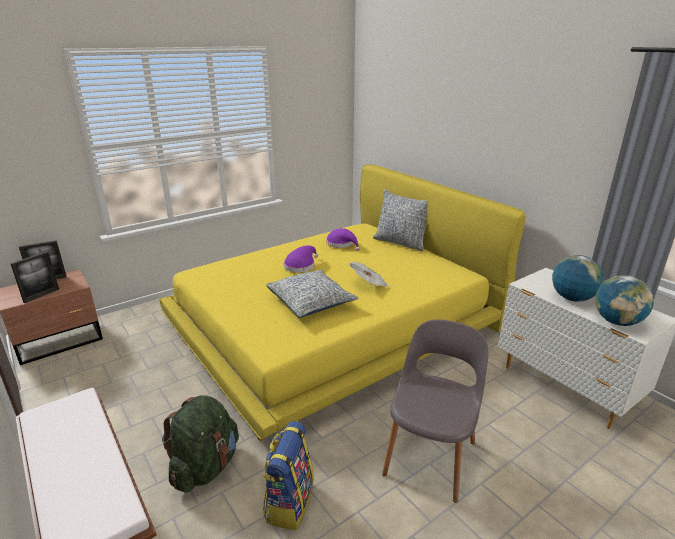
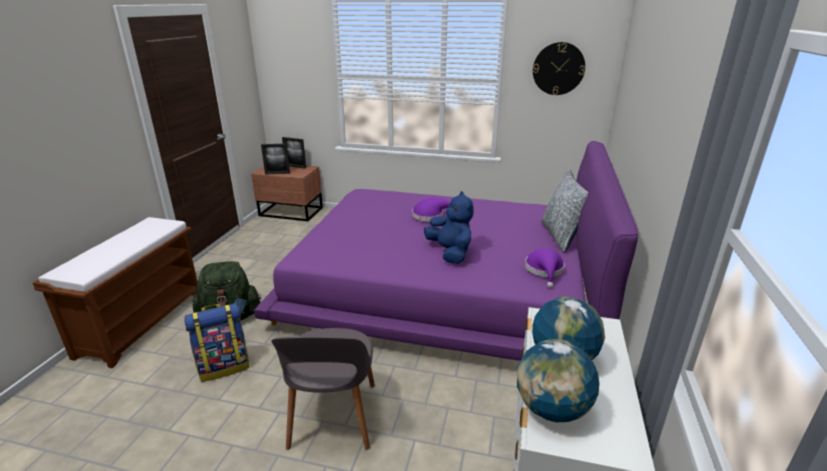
camera: 50 degrees right, 0 degrees up
yellow bed [160,164,526,441] -> purple bed [253,141,638,361]
pillow [266,269,359,318] -> none
purple hat [326,228,360,251] -> purple hat moved to [525,248,565,288]
newspaper [348,262,390,287] -> blue plush toy [424,191,474,264]
grey chair [382,319,489,503] -> grey chair turned 105 degrees clockwise [272,328,375,450]
none -> wall clock [533,42,585,95]

